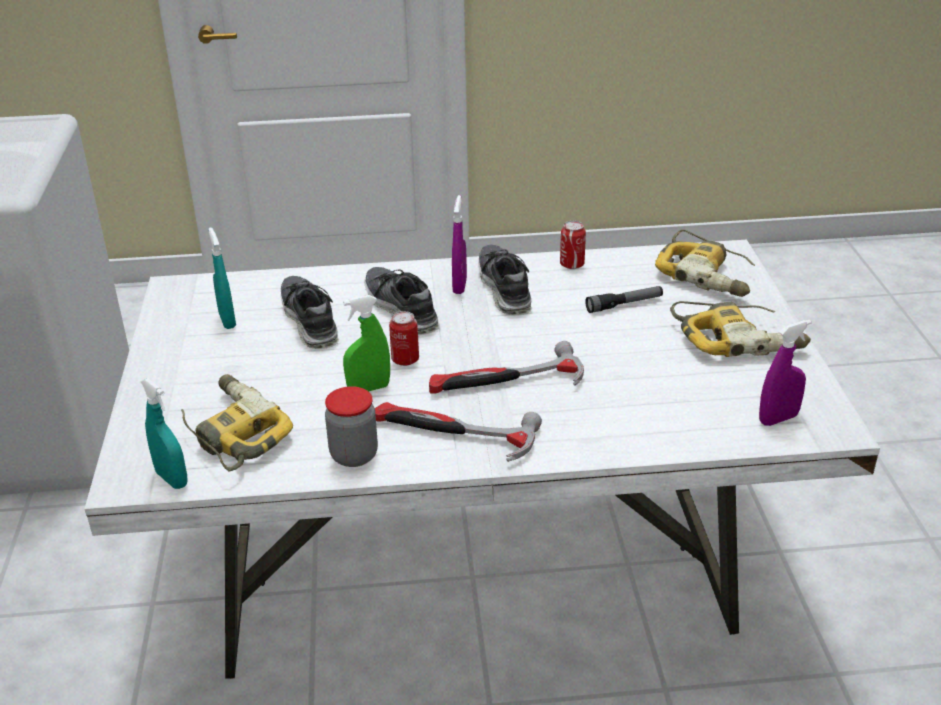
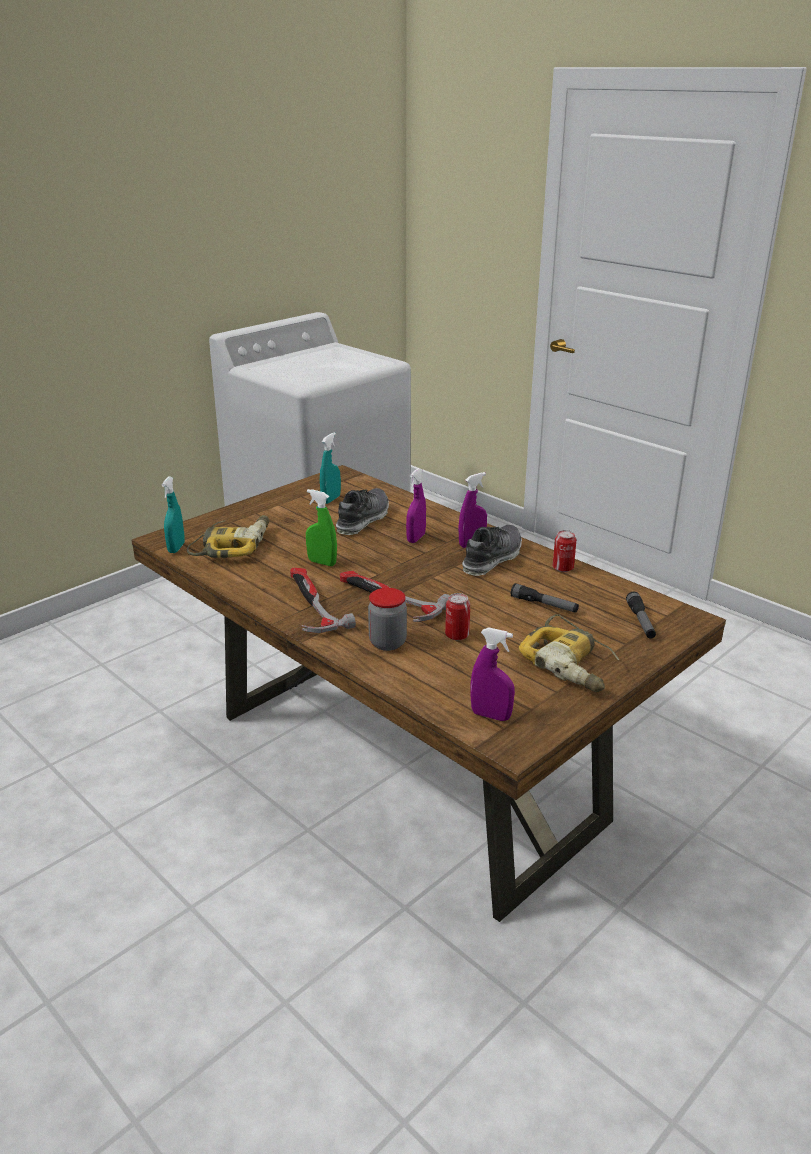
camera: 50 degrees right, 5 degrees down
white dining table [84,240,880,679] -> brown dining table [132,465,726,922]
jar [325,386,378,467] -> jar moved to [368,588,407,651]
shoe [364,267,440,335] -> purple spray bottle [406,468,426,543]
can [389,311,419,366] -> can moved to [445,593,470,640]
power drill [655,230,755,297] -> flashlight [626,592,656,639]

